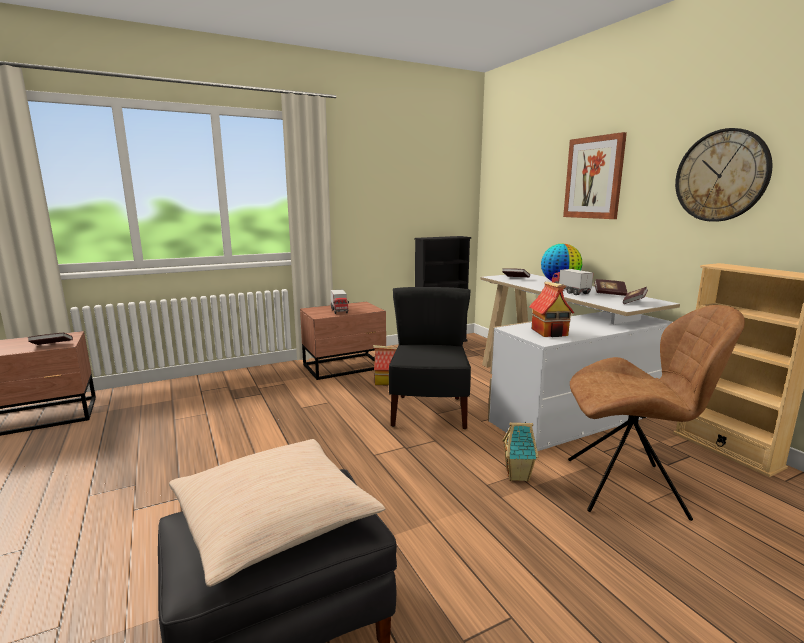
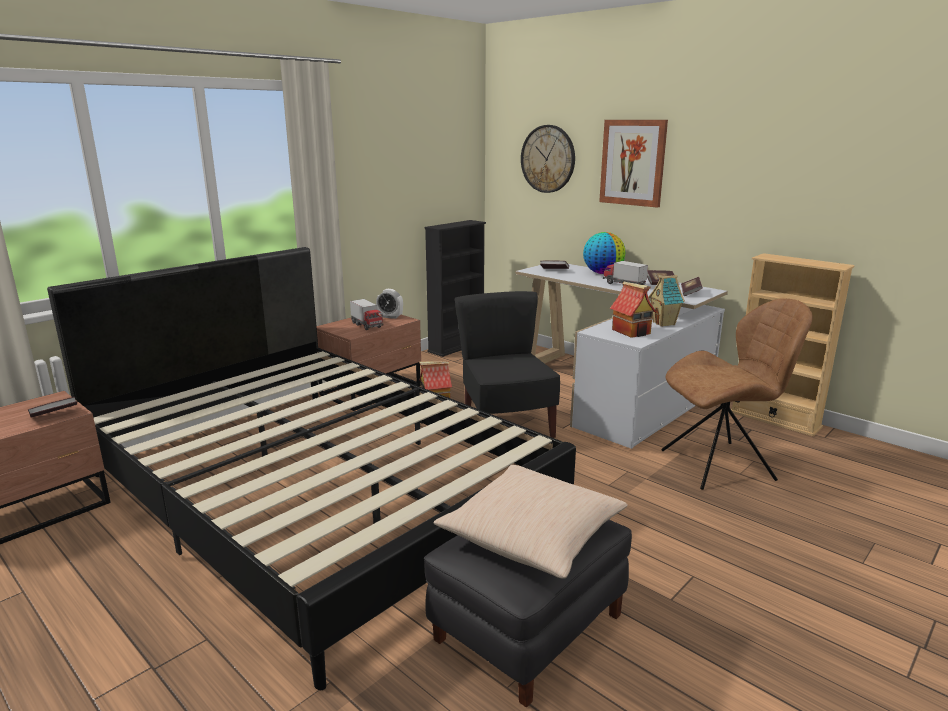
camera: 20 degrees left, 5 degrees up
toy house [502,422,538,481] -> toy house moved to [648,275,685,327]
wall clock [675,128,773,222] -> wall clock moved to [521,125,575,193]
none -> black bed [47,247,576,690]
none -> alarm clock [376,289,403,319]

